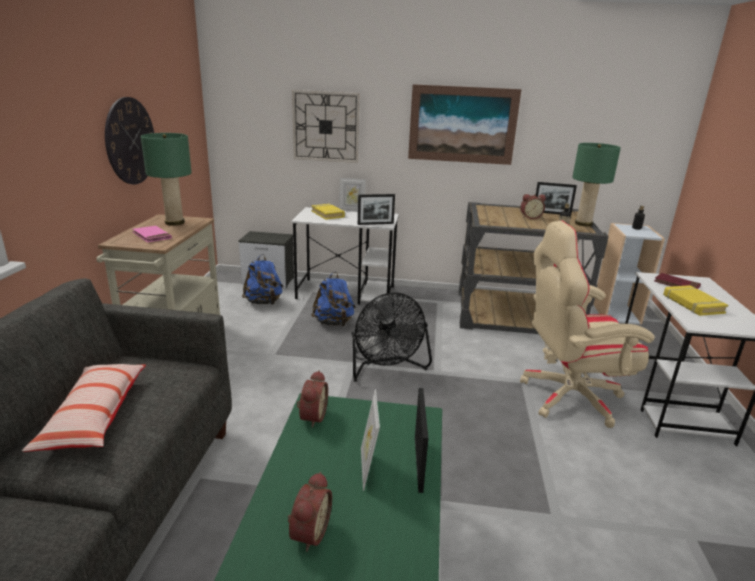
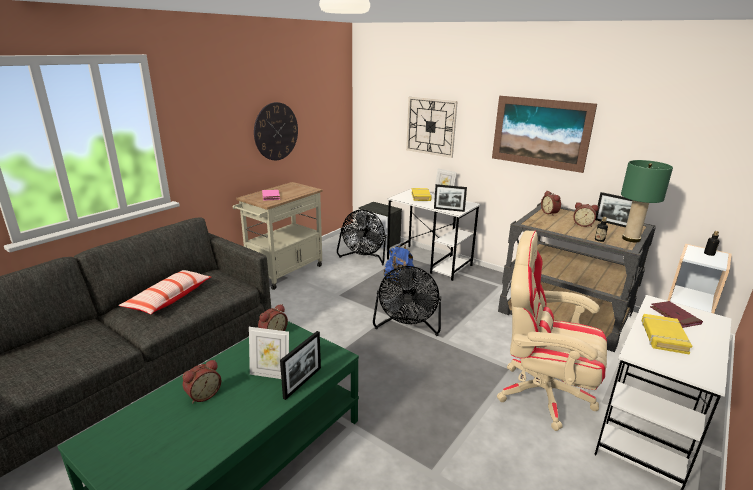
camera: 30 degrees right, 0 degrees up
green table lamp [141,133,192,226] -> none
blue backpack [242,254,284,305] -> black fan [337,210,387,266]
picture frame [361,389,380,491] -> picture frame turned 105 degrees counterclockwise [249,327,289,379]
none -> alarm clock [541,191,561,216]

